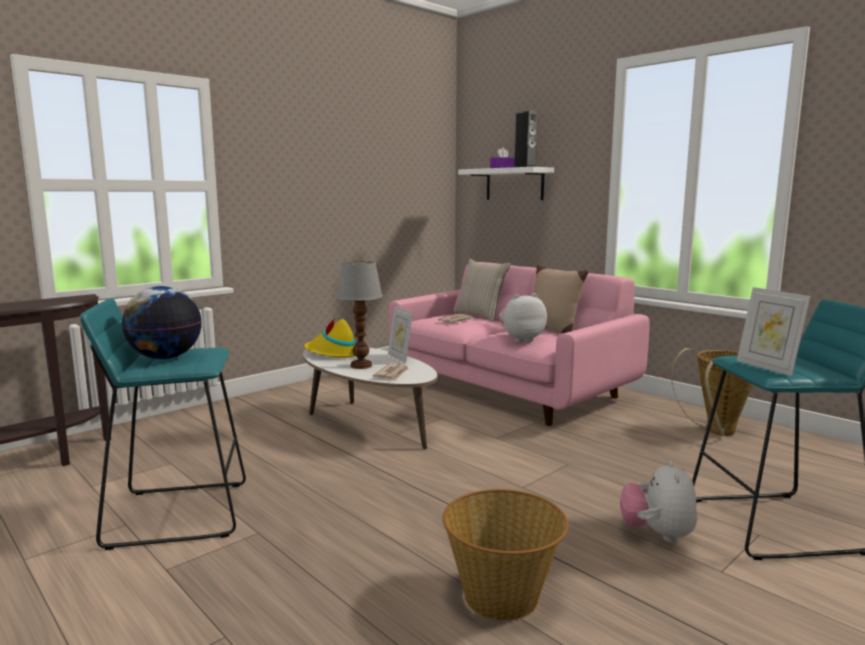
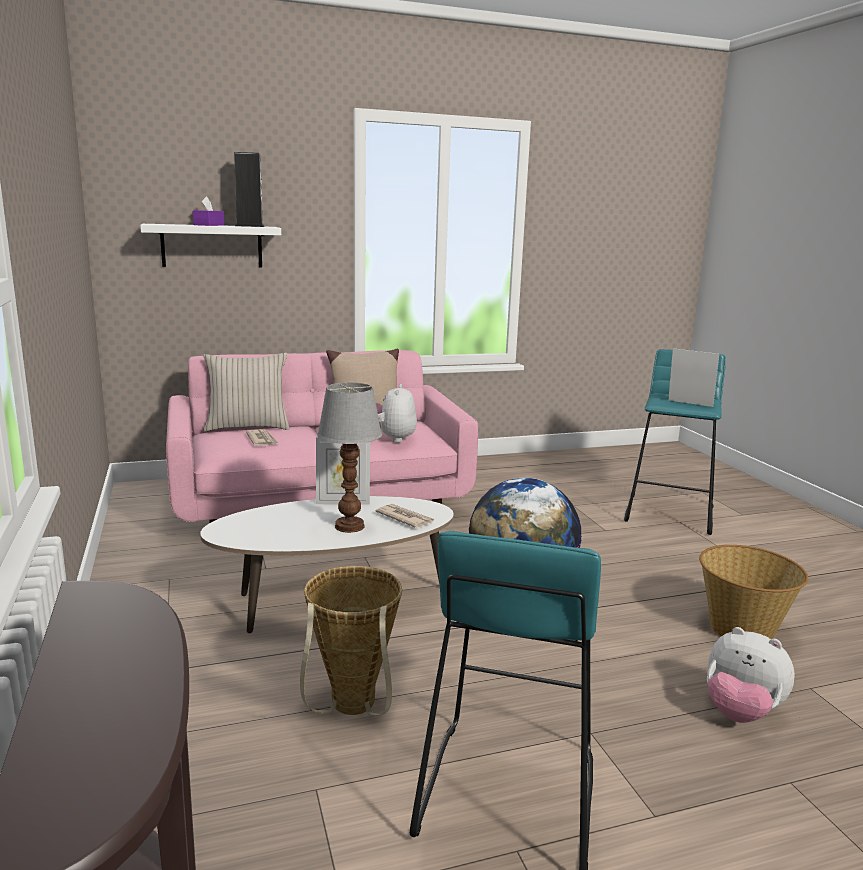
camera: 65 degrees left, 5 degrees up
yellow hat [304,318,355,358] -> none
plush toy [620,461,697,543] -> plush toy moved to [707,627,795,723]
basket [671,348,753,436] -> basket moved to [300,566,402,716]
picture frame [737,287,811,376] -> picture frame turned 150 degrees counterclockwise [668,348,719,407]

